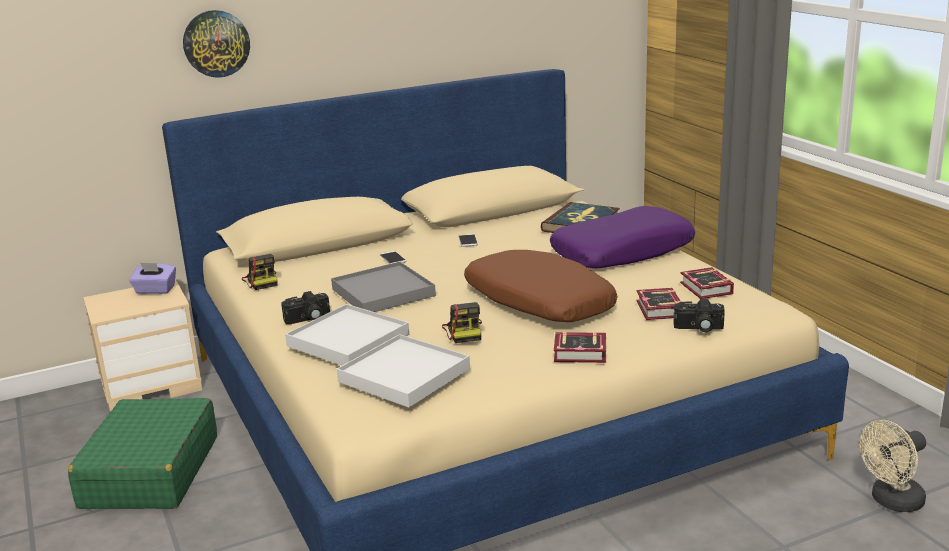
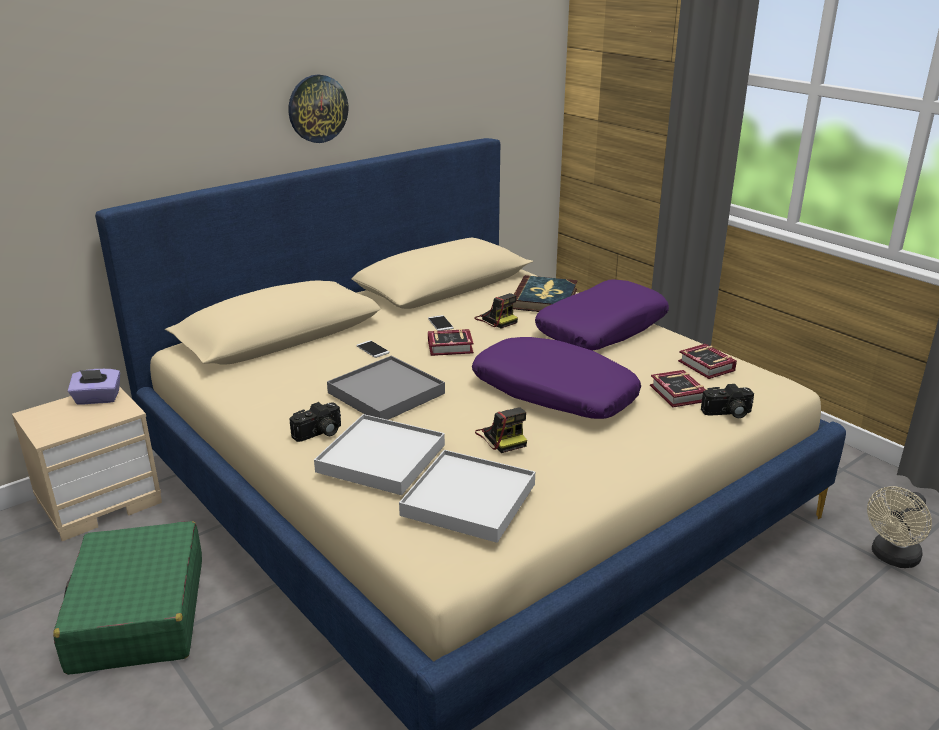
camera: 15 degrees left, 5 degrees up
wall clock [183,10,250,78] -> wall clock moved to [289,75,348,143]
camera [242,254,278,290] -> camera moved to [474,293,518,329]
brown pillow [464,250,618,322] -> purple pillow [472,337,641,419]
book [554,331,606,363] -> book moved to [428,329,474,356]

